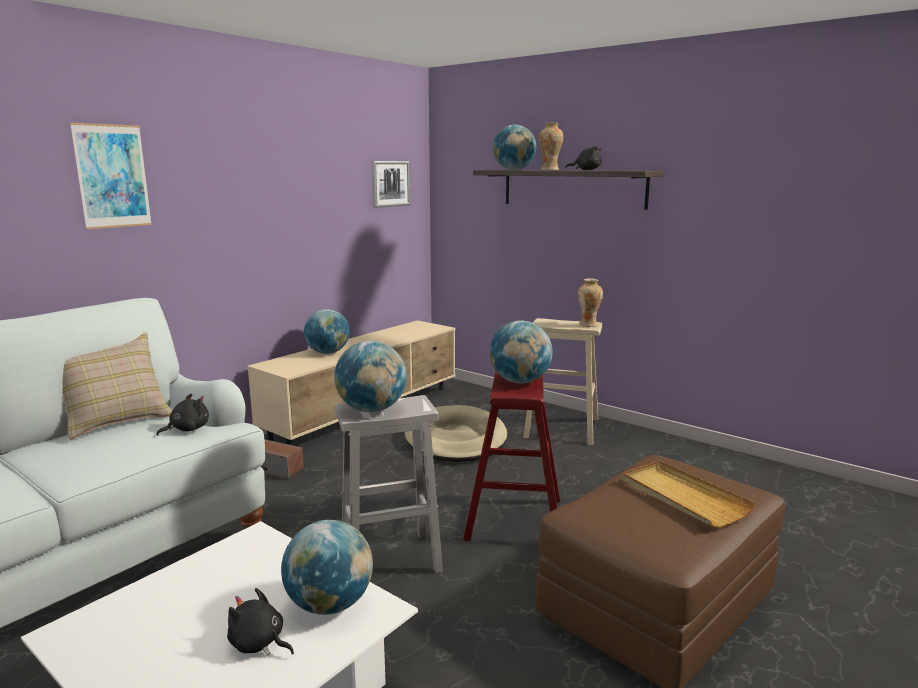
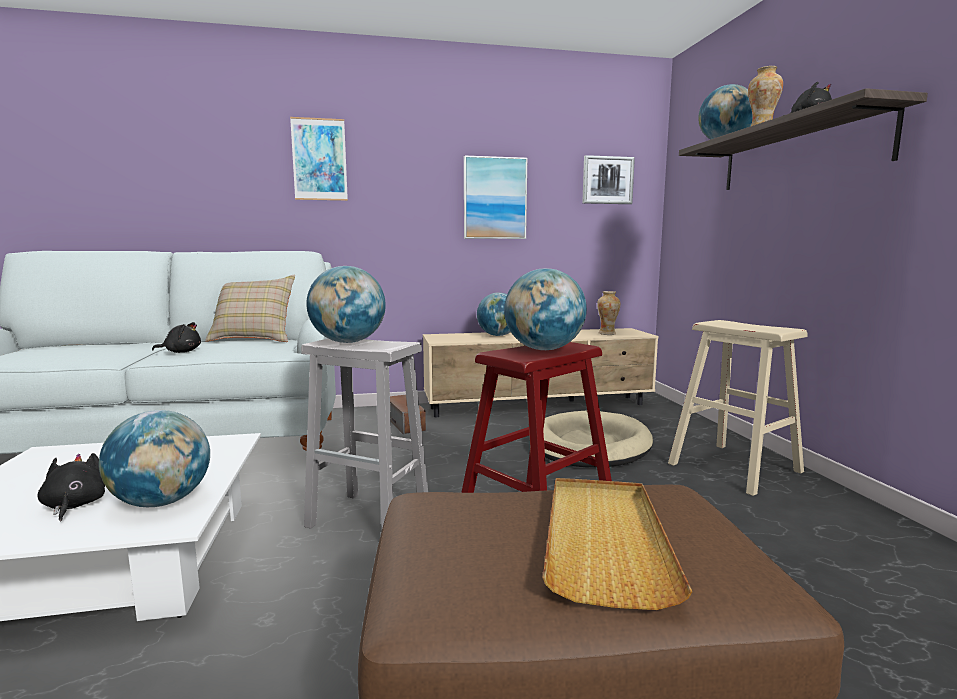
camera: 40 degrees right, 5 degrees down
black plush toy [156,393,209,436] -> black plush toy moved to [152,322,201,353]
vase [578,278,603,327] -> vase moved to [597,291,620,335]
none -> picture [464,156,527,239]

